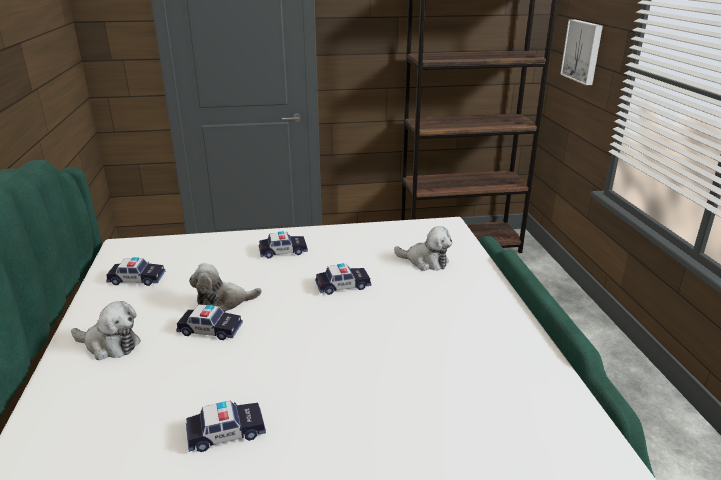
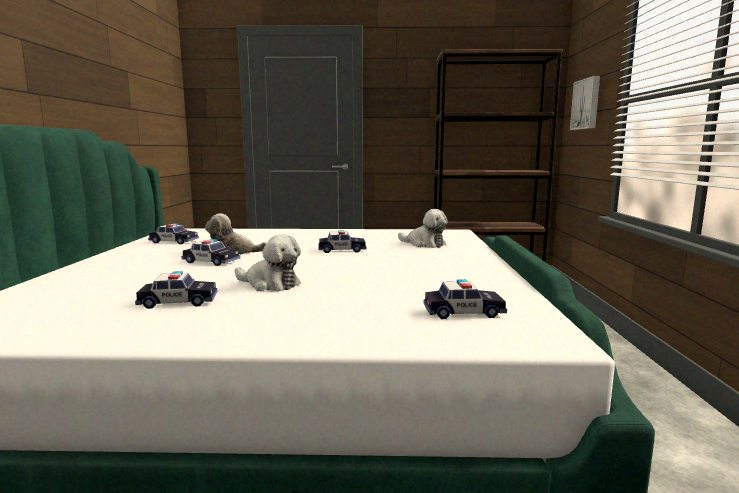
camera: 10 degrees right, 15 degrees down
plush toy [71,301,141,360] -> plush toy moved to [235,234,301,291]
toy car [259,231,308,259] -> toy car moved to [424,279,507,319]

